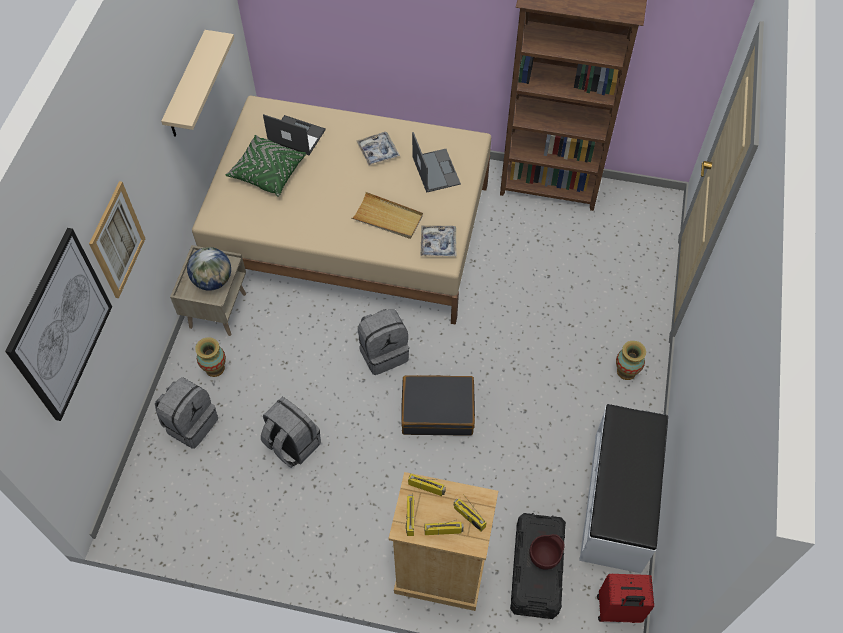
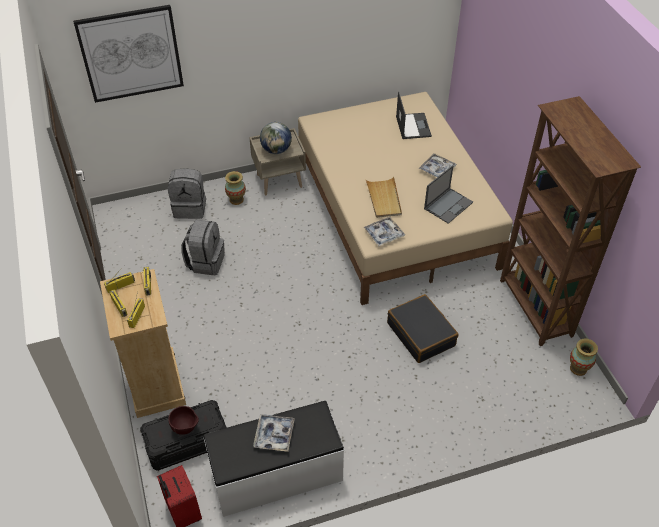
camera: 60 degrees right, 10 degrees down
picture [89,181,145,298] -> none
beige shelf [161,30,234,137] -> none
green pillow [226,135,306,197] -> none
grey backpack [358,309,409,375] -> none
black suitcase [401,375,475,436] -> black suitcase moved to [387,294,458,363]
vase [616,341,646,380] -> vase moved to [570,339,598,376]
none -> tray [253,414,295,452]

